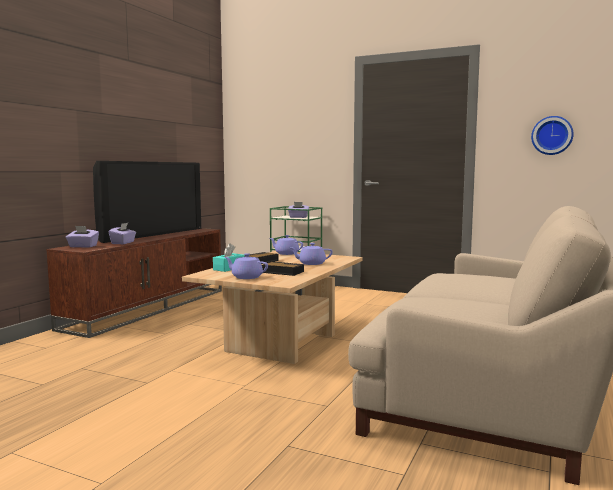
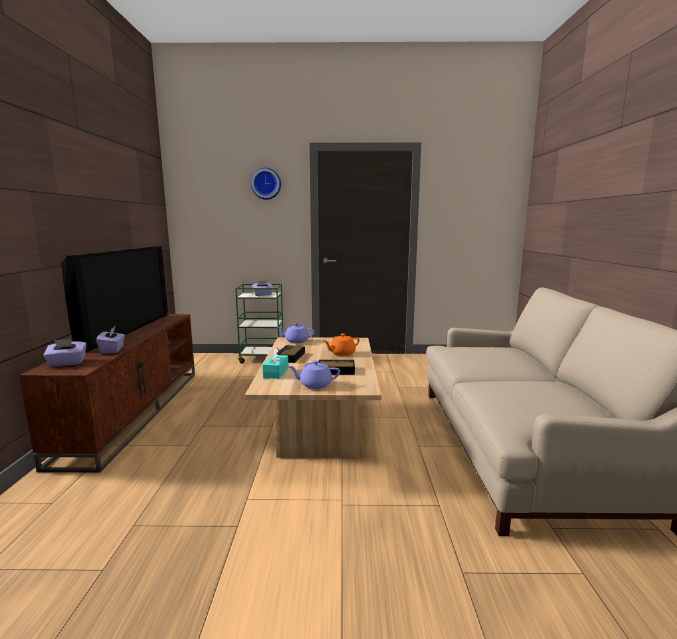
camera: 25 degrees left, 5 degrees up
purple teapot [291,243,333,265] -> orange teapot [324,334,360,356]
wall clock [531,116,574,155] -> wall clock moved to [251,168,281,200]

